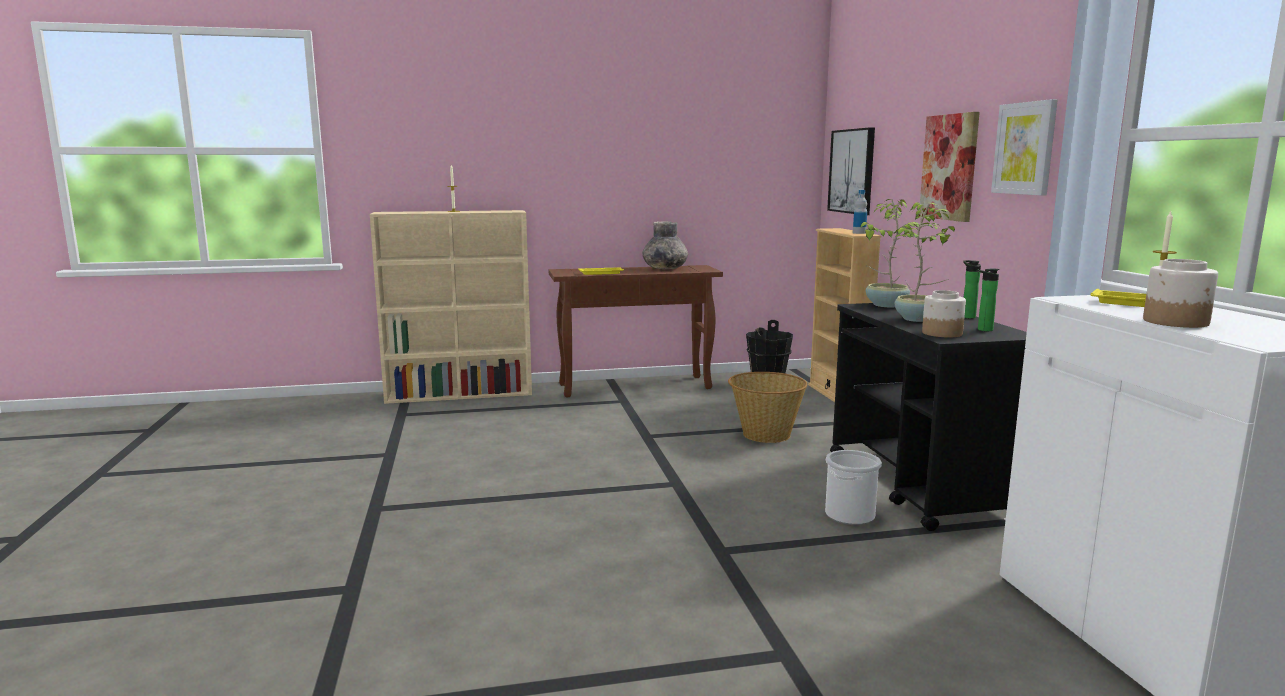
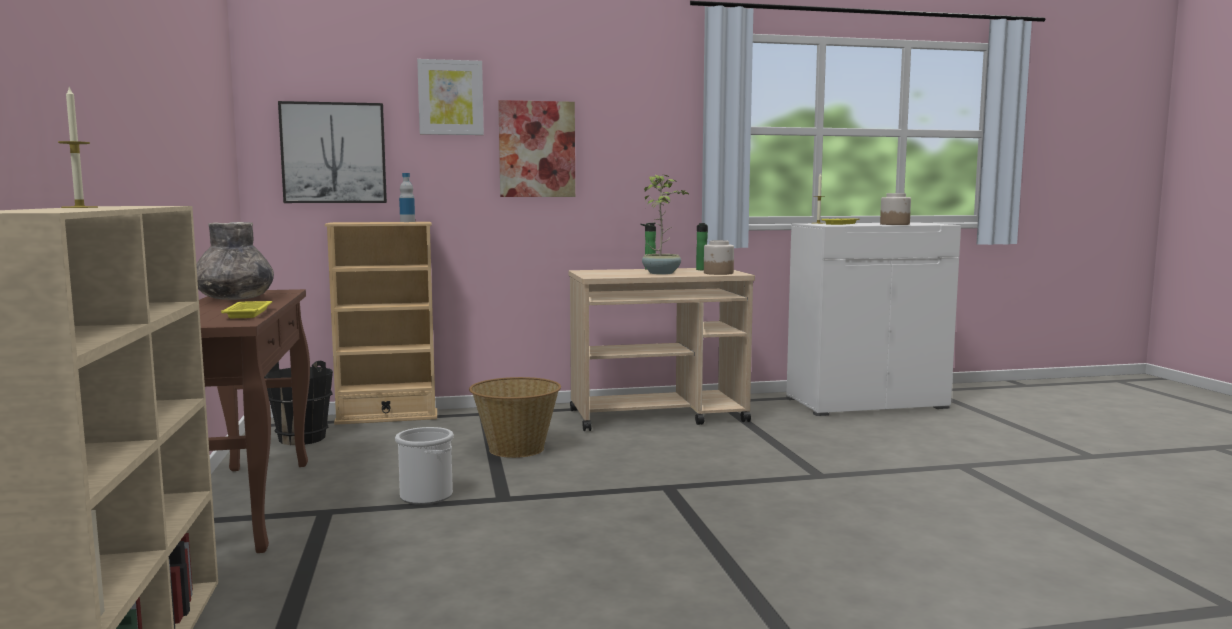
camera: 90 degrees left, 5 degrees down
bucket [825,450,882,525] -> bucket moved to [395,427,454,505]
black cart [830,303,1027,531] -> beige cart [568,268,755,431]
potted plant [860,199,919,307] -> none
picture [991,99,1058,195] -> picture moved to [417,59,484,135]

